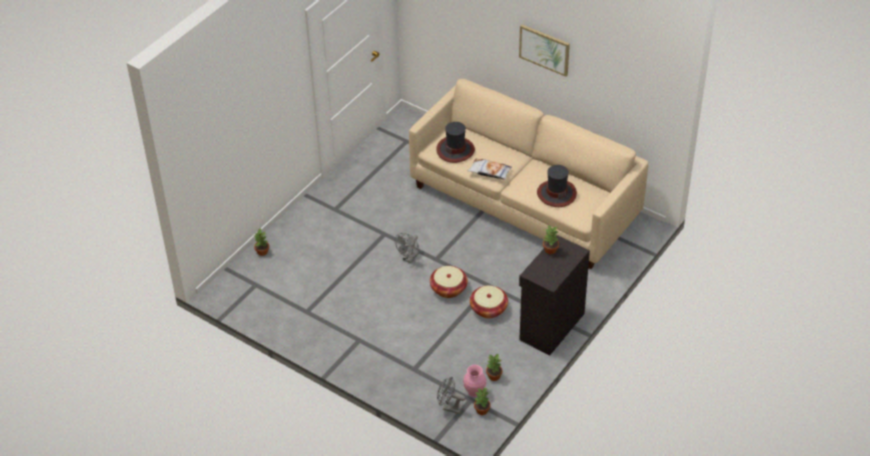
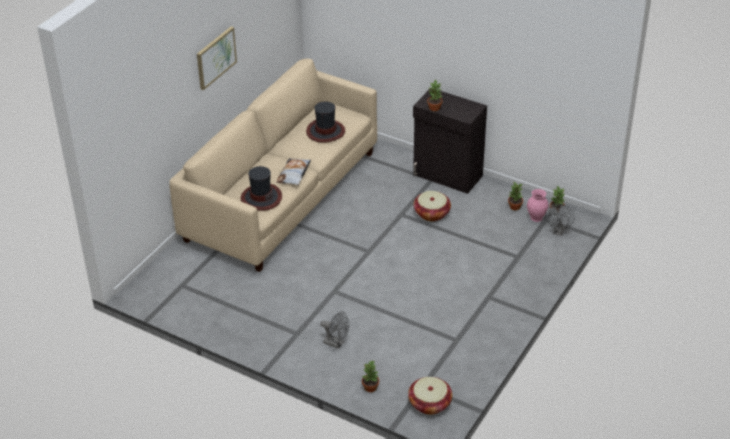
camera: 95 degrees left, 5 degrees down
grey fan [395,233,419,263] -> grey fan moved to [320,311,349,349]
basket [430,266,468,298] -> basket moved to [408,377,452,415]

